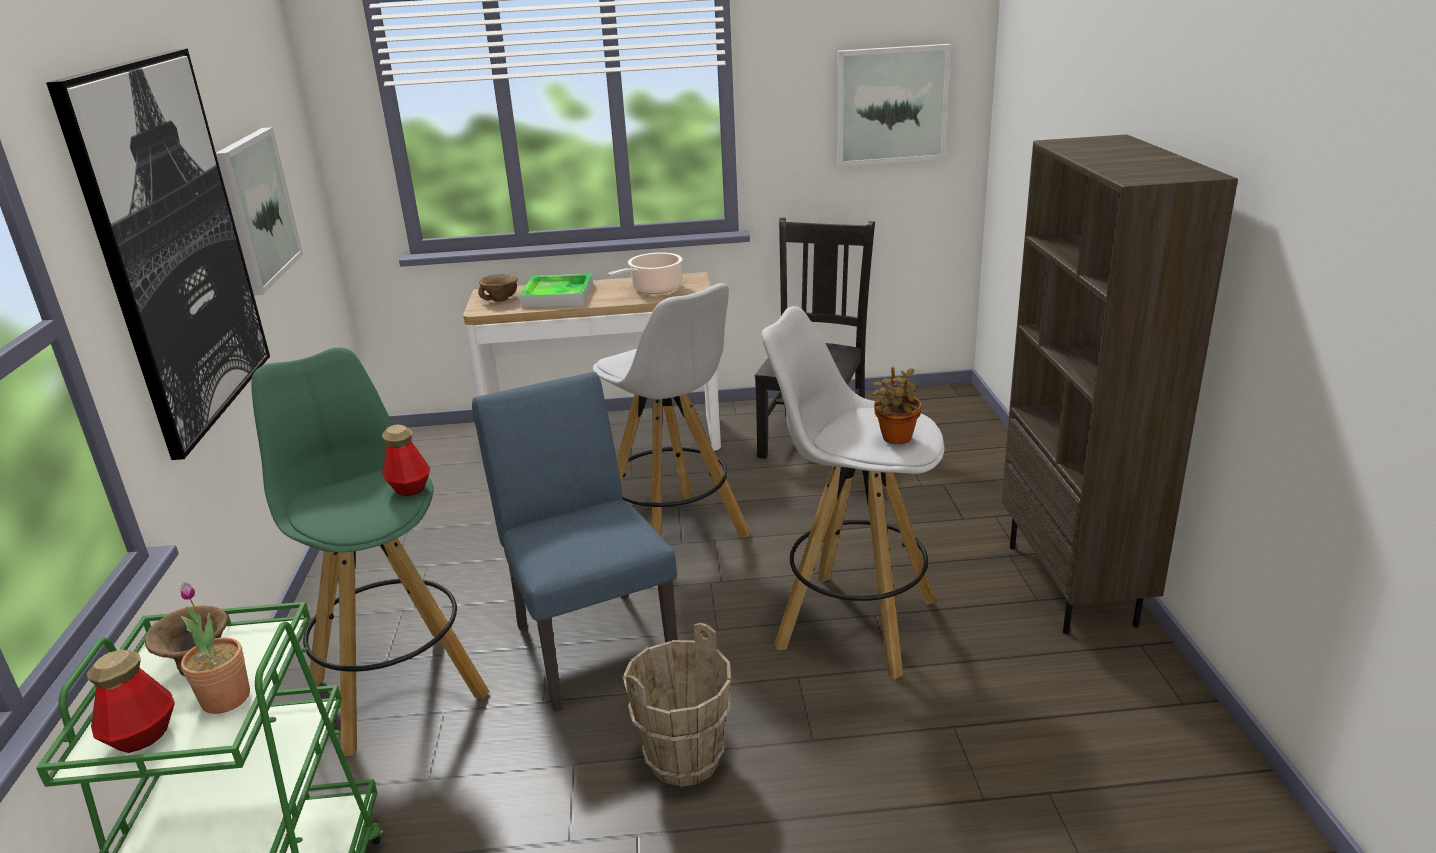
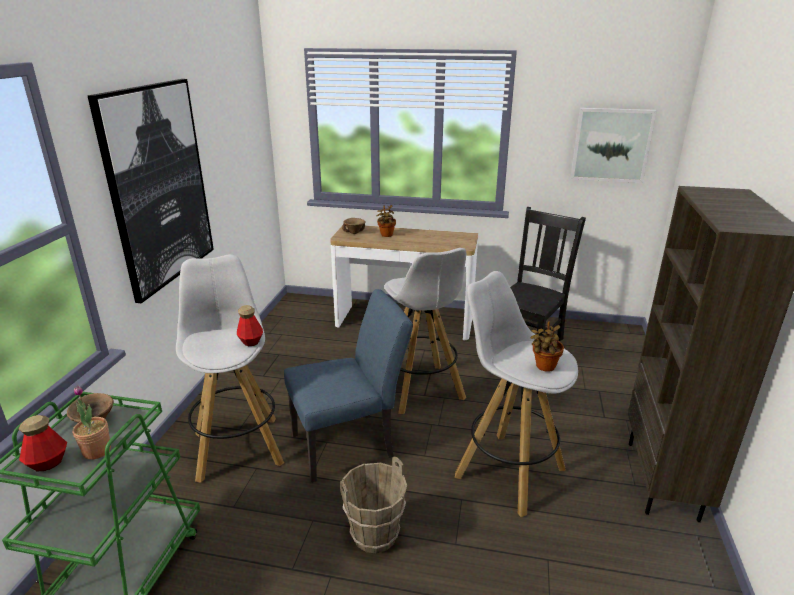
camera: 15 degrees right, 0 degrees up
picture [216,127,303,295] -> none
green stool [251,347,490,756] -> white stool [176,254,284,483]
blue chair [472,372,677,712] -> blue chair turned 75 degrees clockwise [284,289,413,483]
tray [519,274,593,308] -> potted plant [377,205,396,237]
cooking pot [608,252,682,294] -> none

